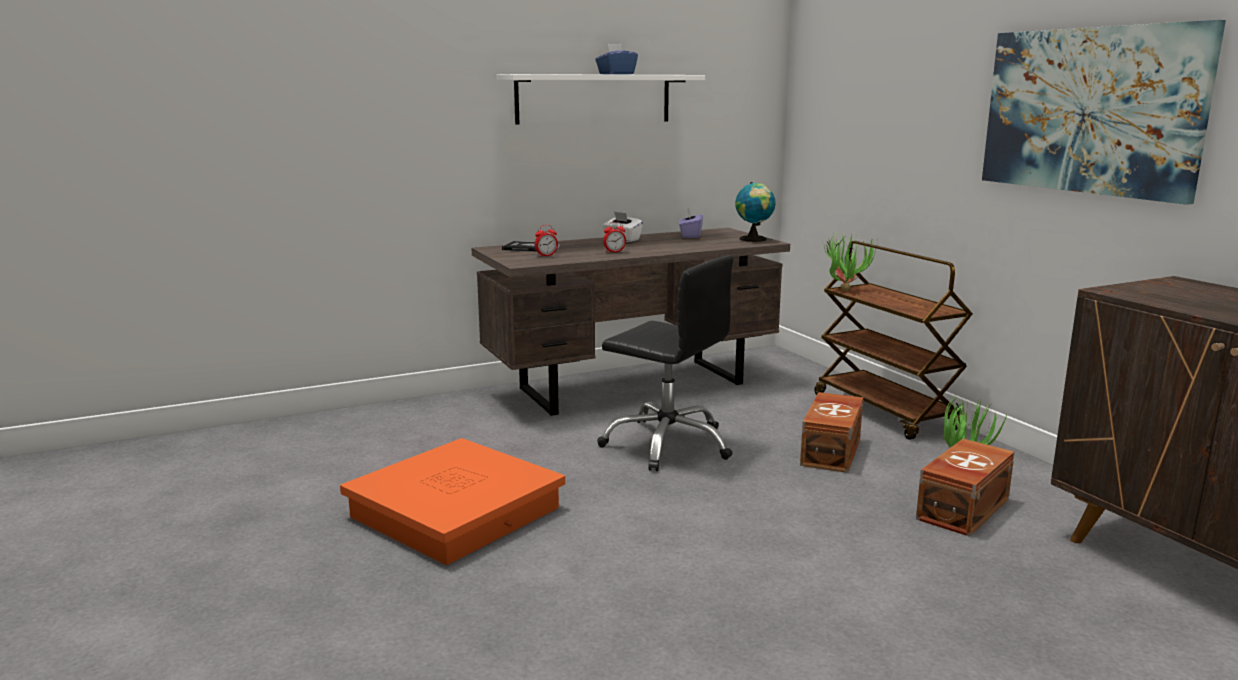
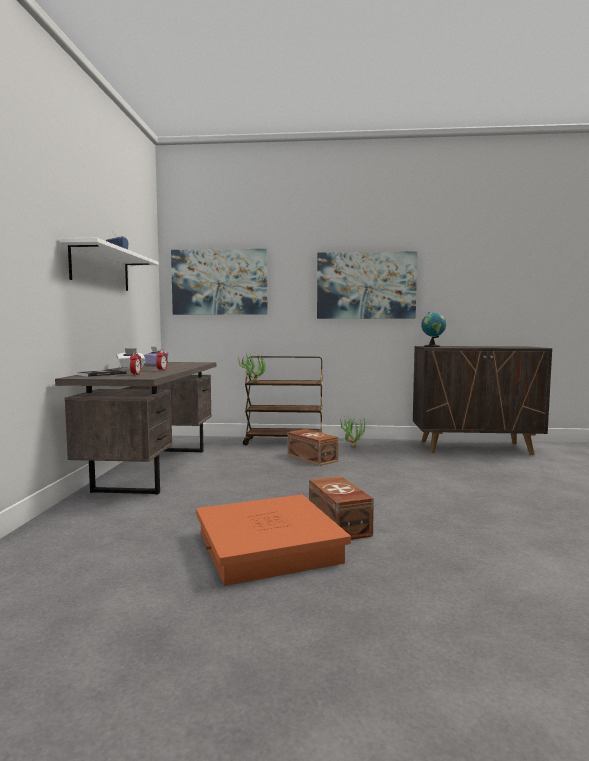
camera: 60 degrees left, 10 degrees down
black office chair [597,255,734,471] -> none
globe [735,182,775,242] -> globe moved to [421,312,446,347]
brown storage box [916,439,1015,537] -> brown storage box moved to [309,476,374,540]
none -> picture [171,249,267,315]

